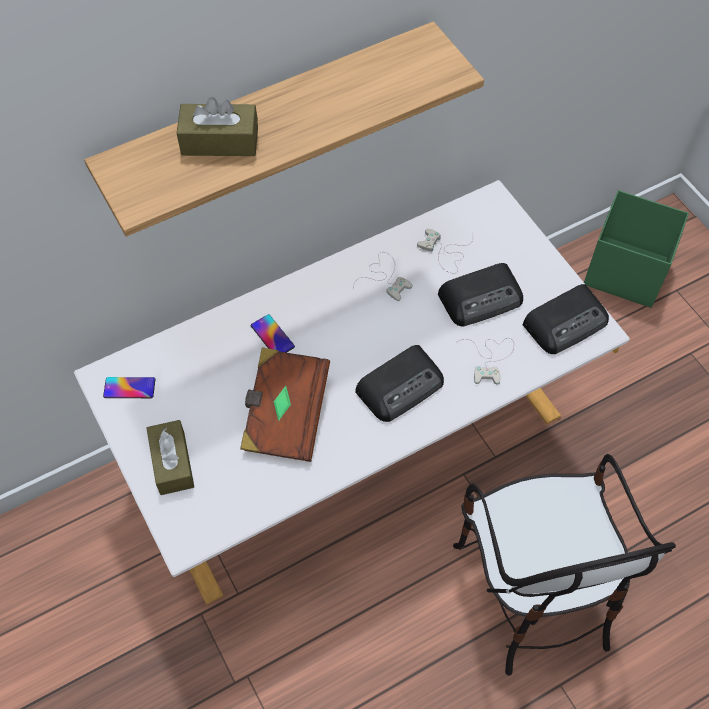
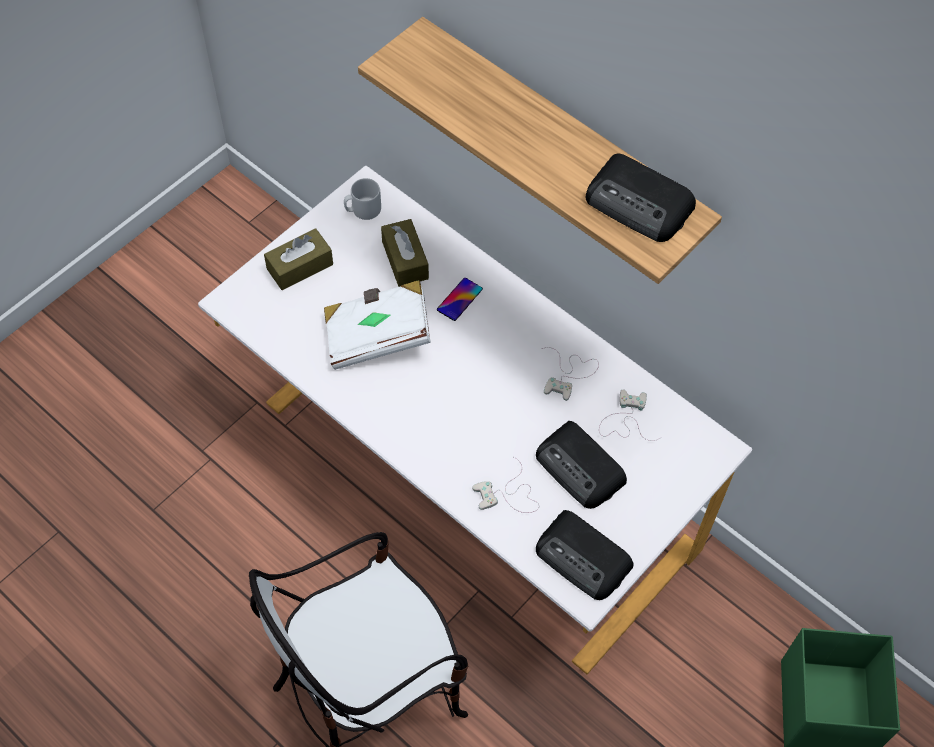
camera: 70 degrees right, 0 degrees up
phone [103,377,155,398] -> grey mug [344,178,381,220]
brown tissue box [177,97,258,156] -> brown tissue box moved to [381,219,429,287]
brown book [240,348,330,462] -> white book [324,280,431,370]
radio [355,345,444,422] -> radio moved to [585,154,696,242]

